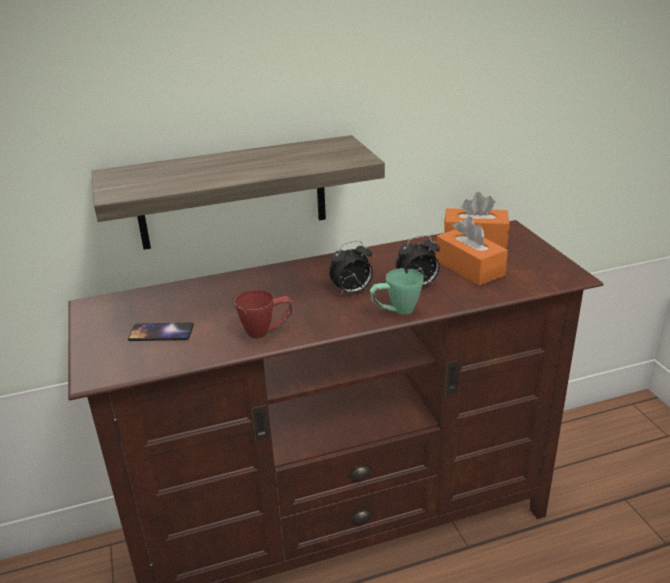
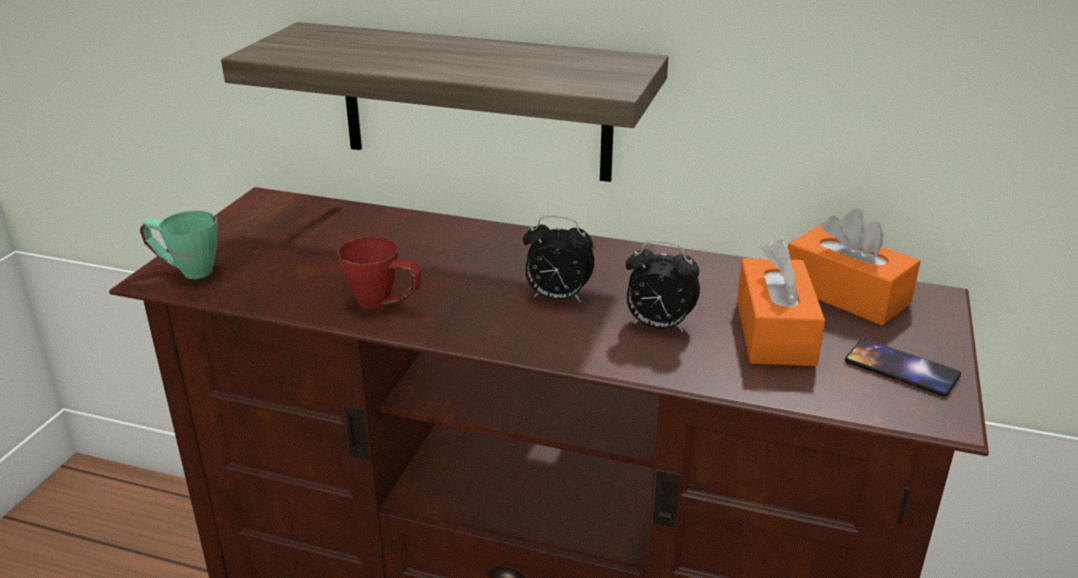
camera: 35 degrees right, 0 degrees up
phone [128,323,194,341] -> phone moved to [845,339,961,397]
green mug [370,268,424,315] -> green mug moved to [140,211,218,279]

